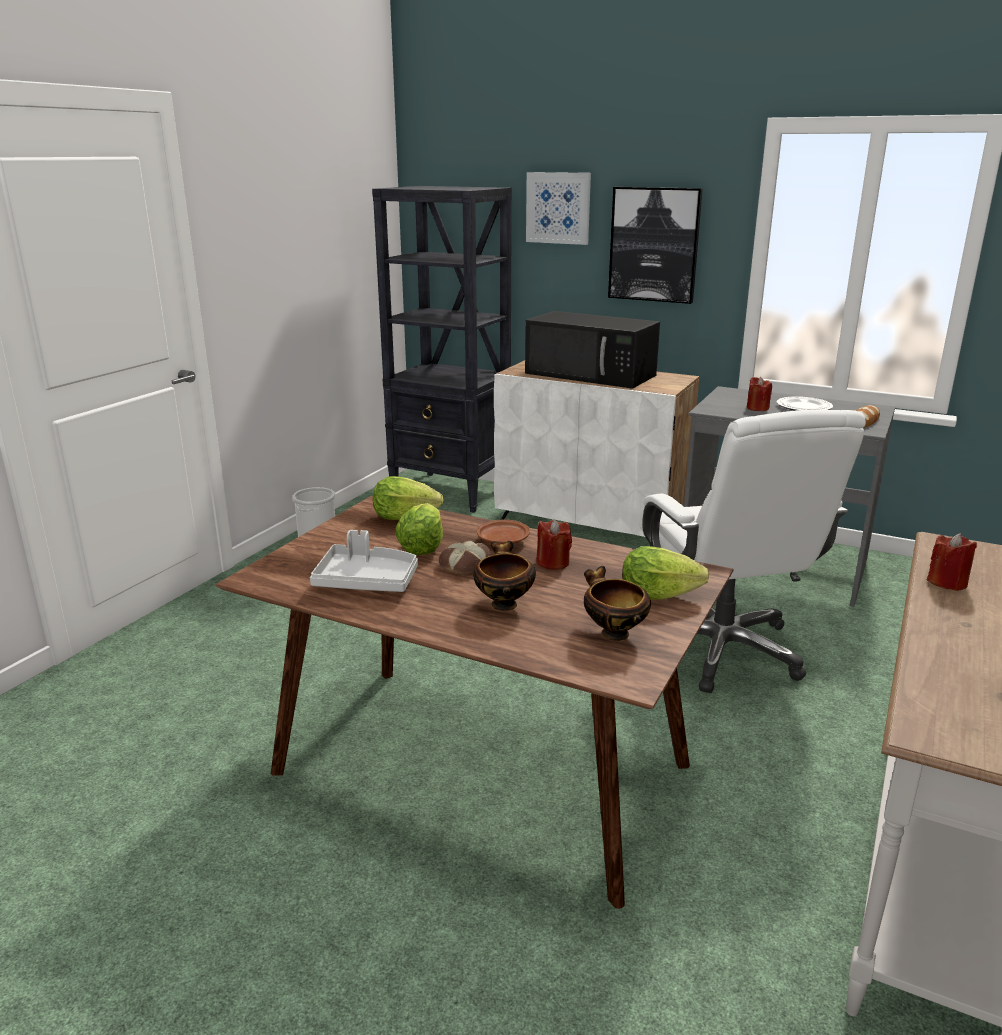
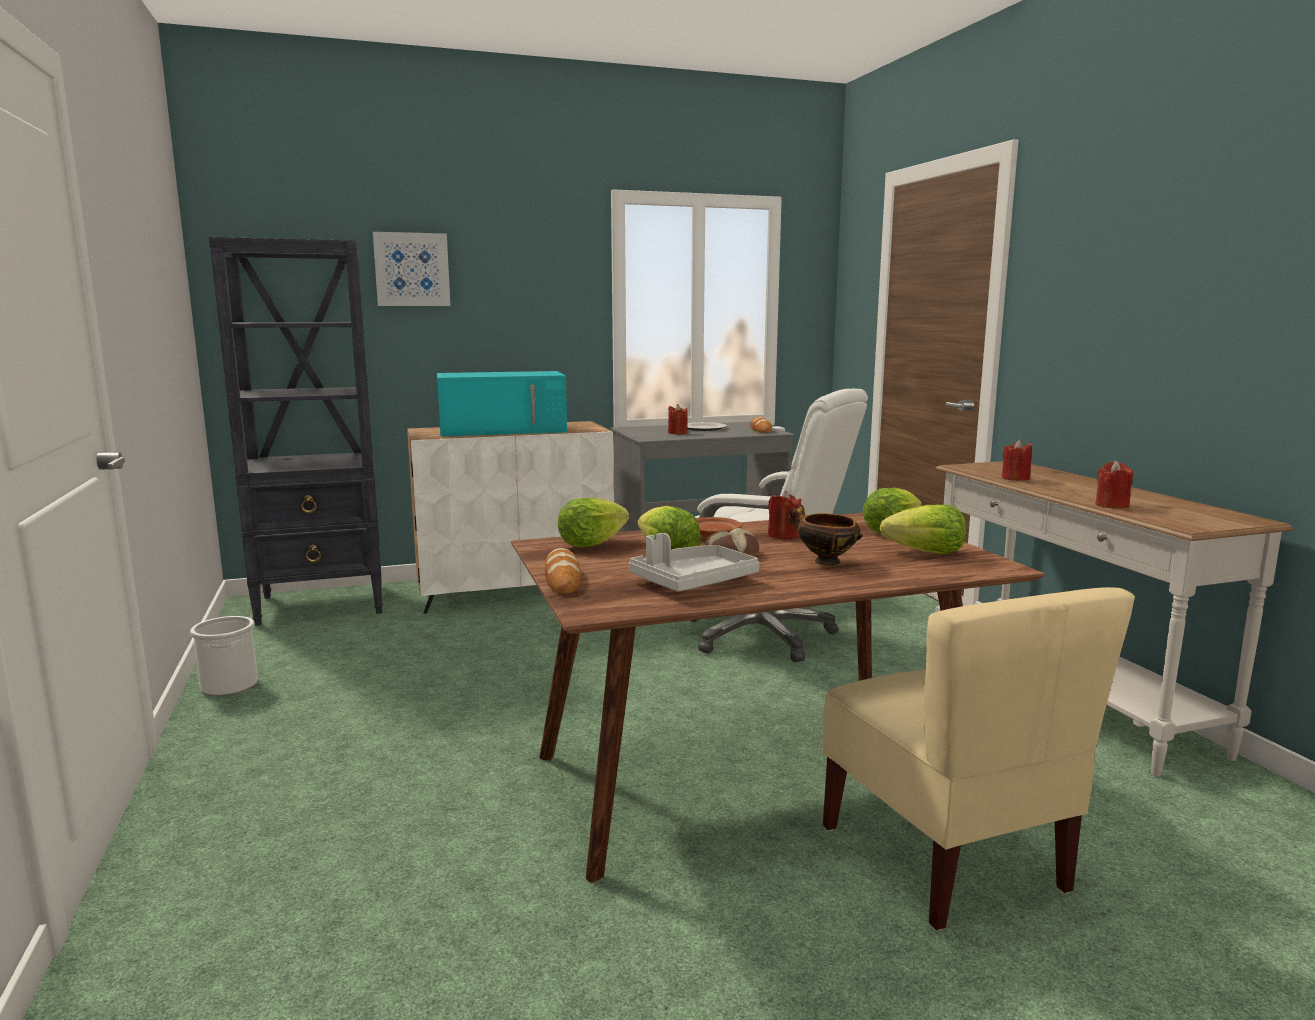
camera: 45 degrees left, 10 degrees down
black microwave [525,311,660,389] -> turquoise microwave [437,371,567,437]
bowl [584,566,651,641] -> lettuce [880,504,966,554]
picture [608,187,703,304] -> none
none -> bread [545,548,581,594]
none -> beige chair [823,587,1135,930]
none -> red candle [1095,460,1133,508]

